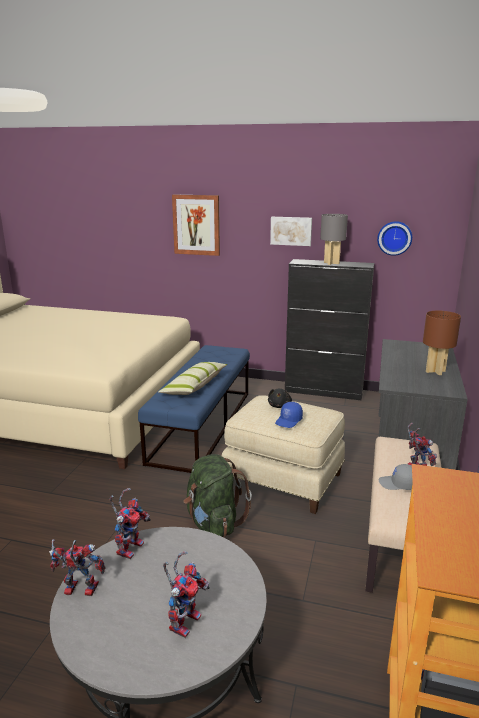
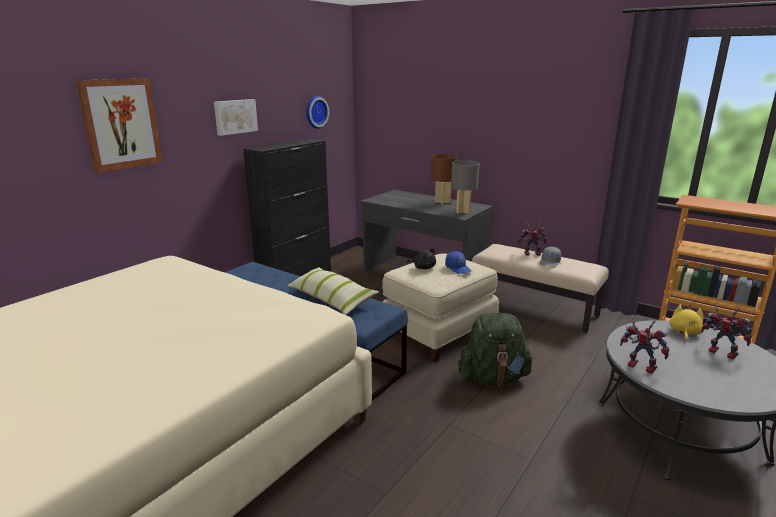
camera: 70 degrees left, 0 degrees up
toy robot [49,539,105,596] -> none
grey table lamp [320,214,348,265] -> grey table lamp moved to [451,160,479,214]
none -> yellow plush toy [669,304,703,341]

